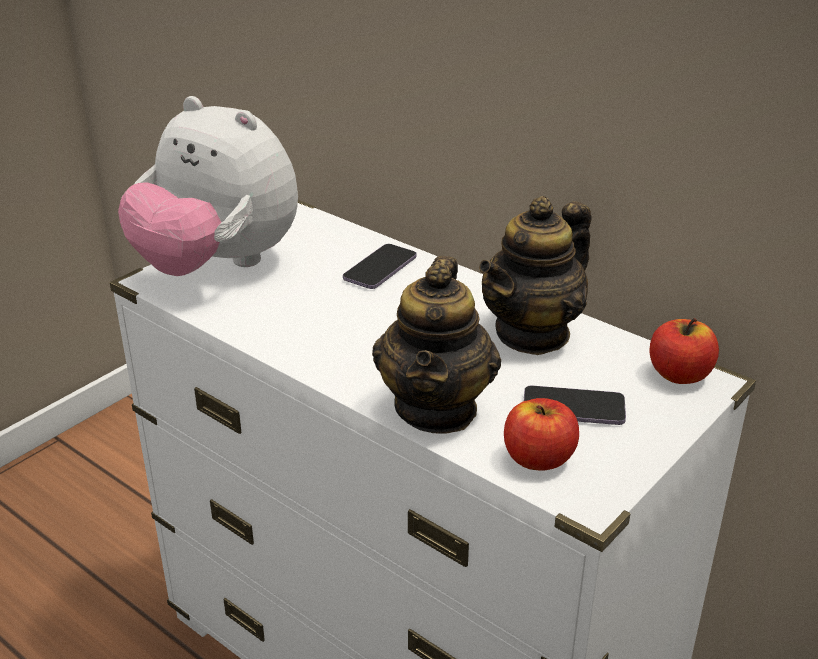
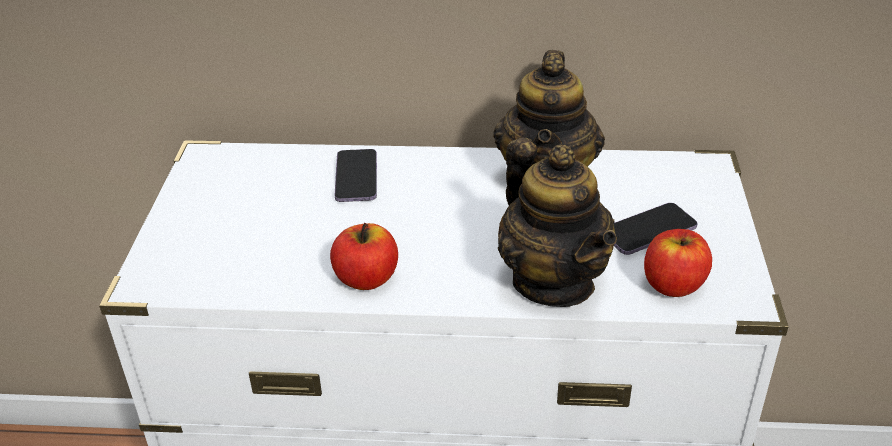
camera: 35 degrees left, 5 degrees up
plush toy [118,96,298,276] -> none
apple [650,318,719,384] -> apple moved to [330,223,398,290]

